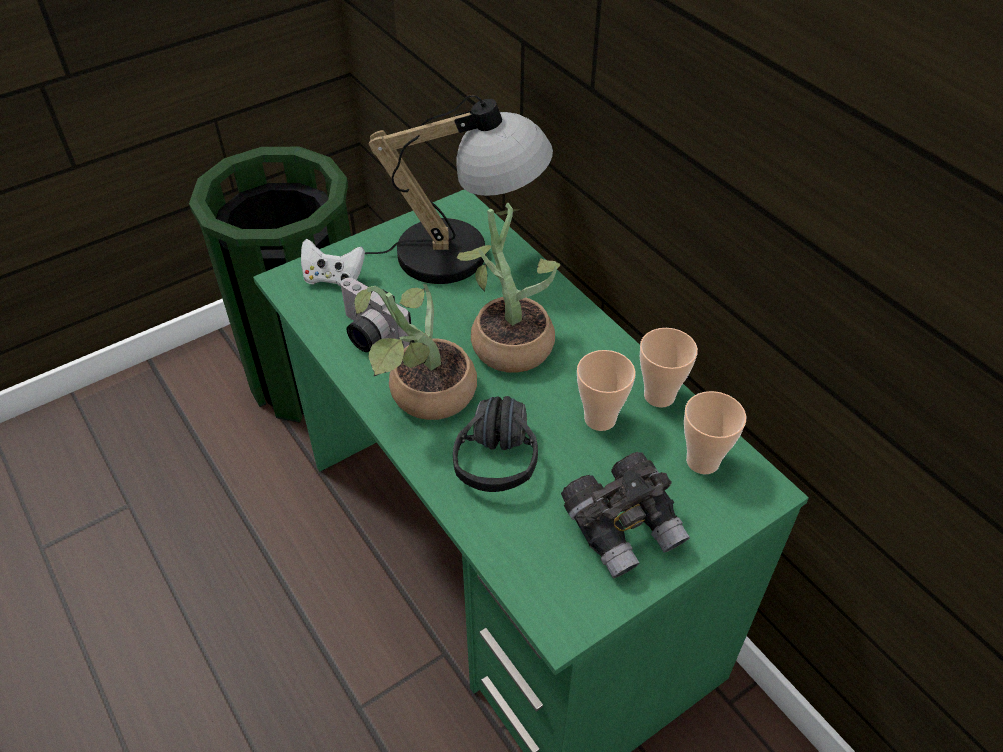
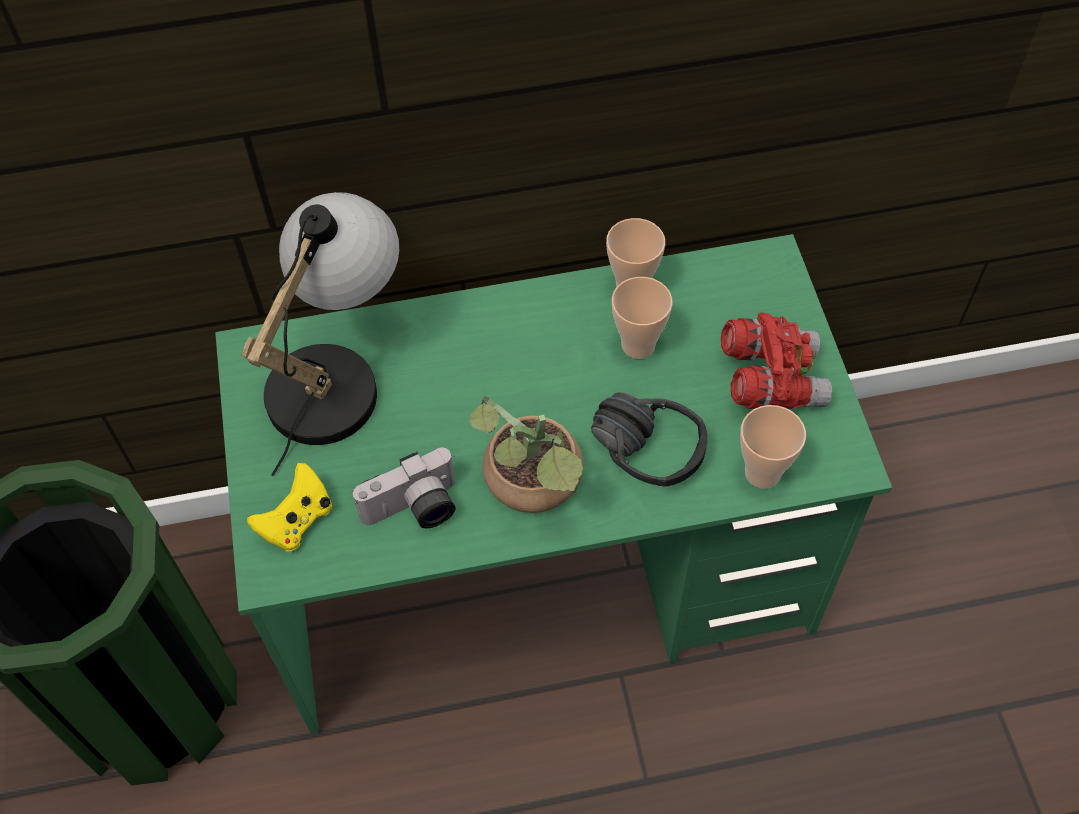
camera: 65 degrees left, 10 degrees up
white game controller [301,239,365,287] -> yellow game controller [247,463,332,552]
potted plant [457,203,560,373] -> none
grey binoculars [561,452,690,578] -> red binoculars [721,312,832,409]
cup [684,391,746,474] -> cup moved to [740,405,806,489]

